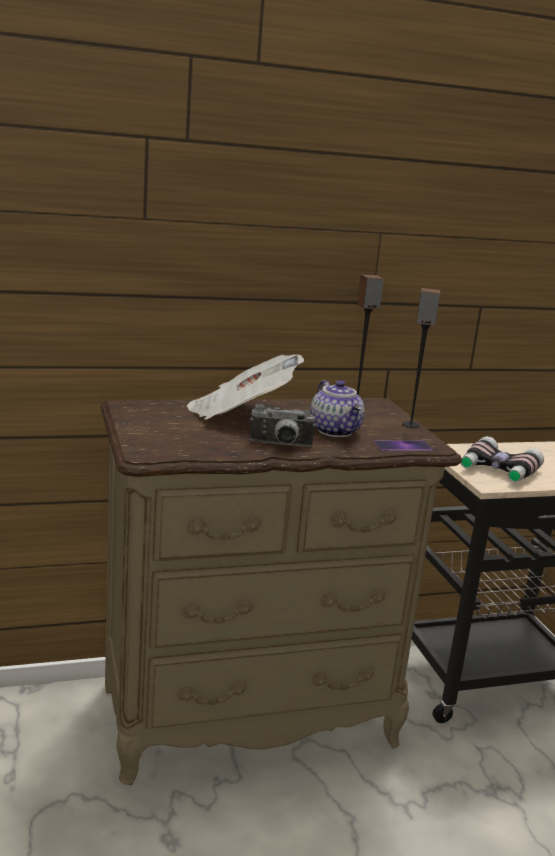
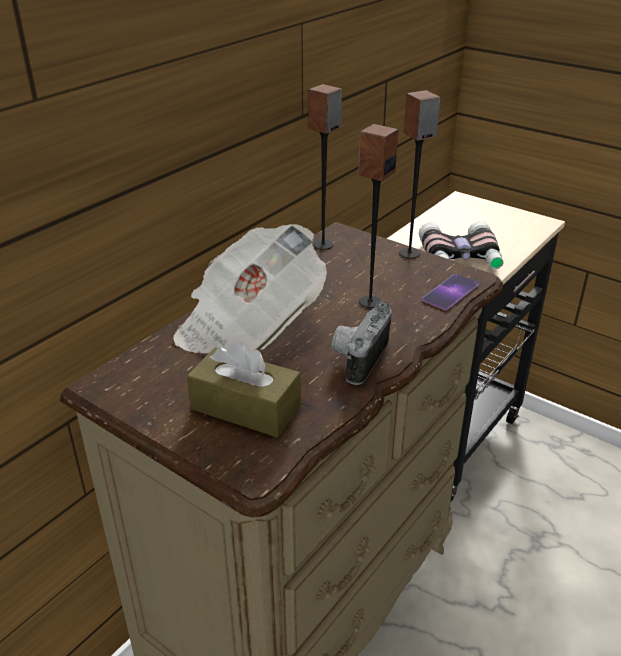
camera: 35 degrees left, 15 degrees up
camera [249,404,316,447] -> camera turned 150 degrees clockwise [332,301,392,385]
teapot [310,380,365,437] -> speaker [358,124,398,308]
none -> brown tissue box [187,340,301,437]

